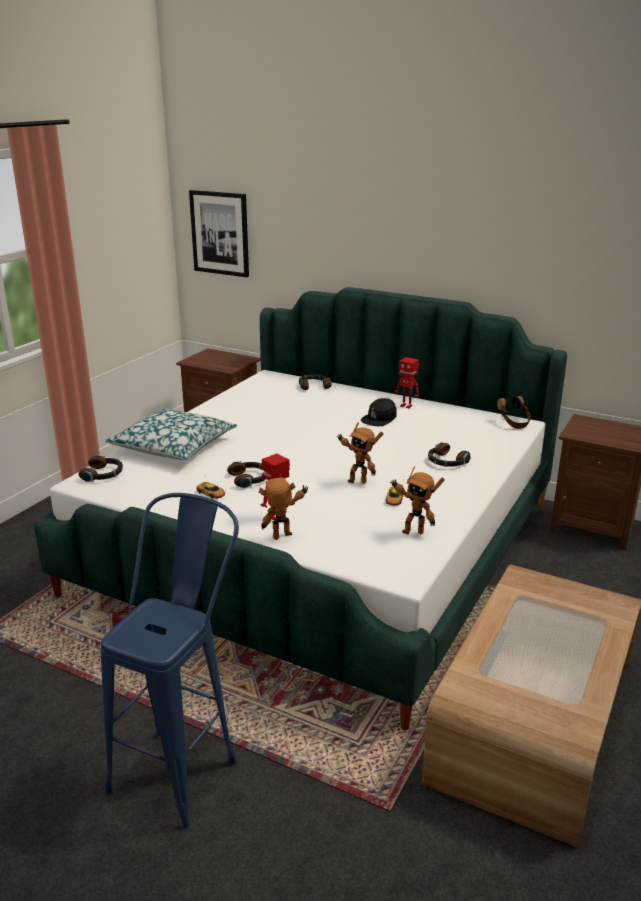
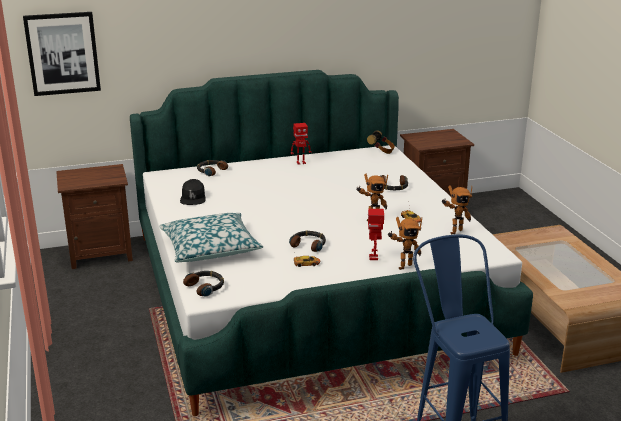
camera: 45 degrees left, 0 degrees up
toy robot [259,477,308,540] -> toy robot turned 135 degrees counterclockwise [388,217,422,270]
black cap [361,398,397,426] -> black cap moved to [180,179,206,205]

